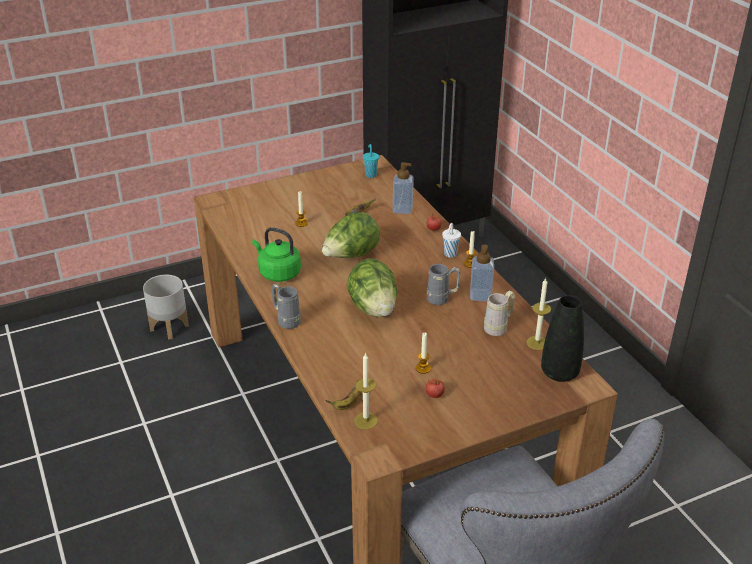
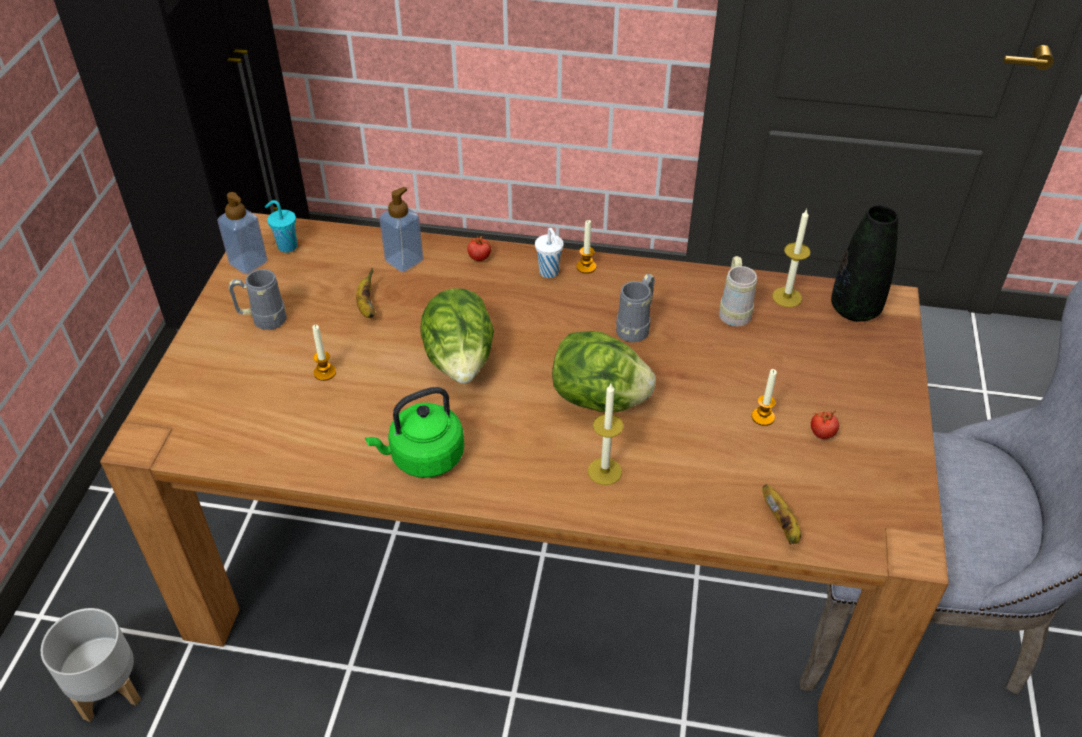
camera: 55 degrees left, 10 degrees up
grey mug [271,284,301,329] -> grey mug moved to [228,269,287,330]
candle [354,352,378,429] -> candle moved to [588,384,623,485]
soap dispenser [470,245,494,301] -> soap dispenser moved to [217,192,268,274]

